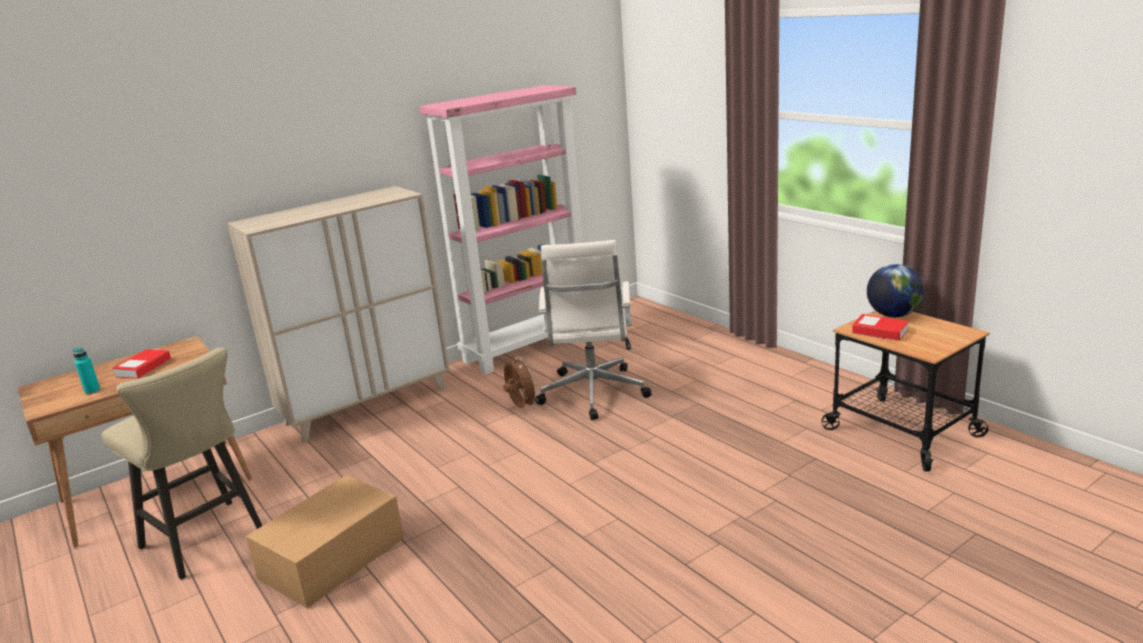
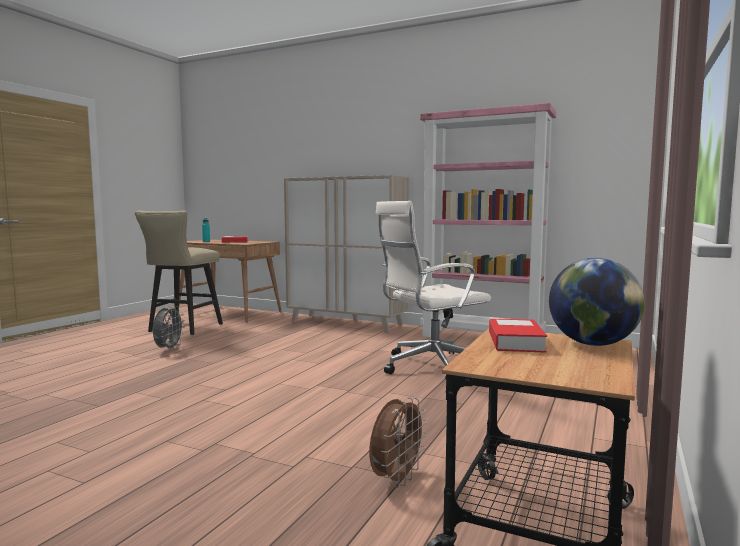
camera: 60 degrees right, 15 degrees down
cardboard box [246,475,404,608] -> grey fan [153,305,185,351]
brown fan [503,356,539,408] -> brown fan moved to [370,397,428,488]

